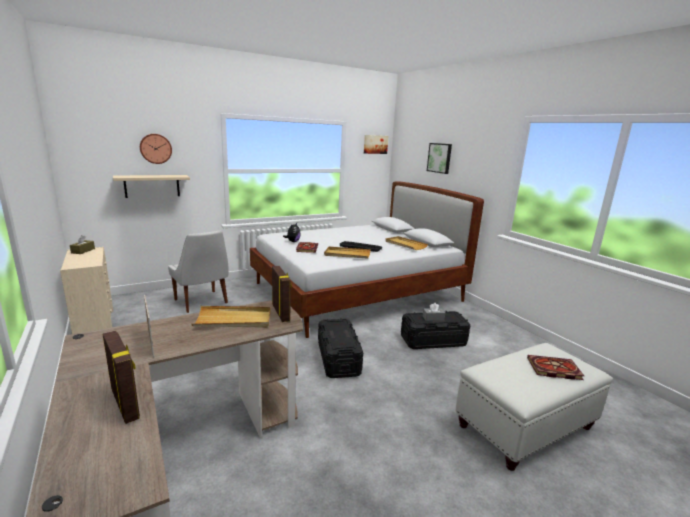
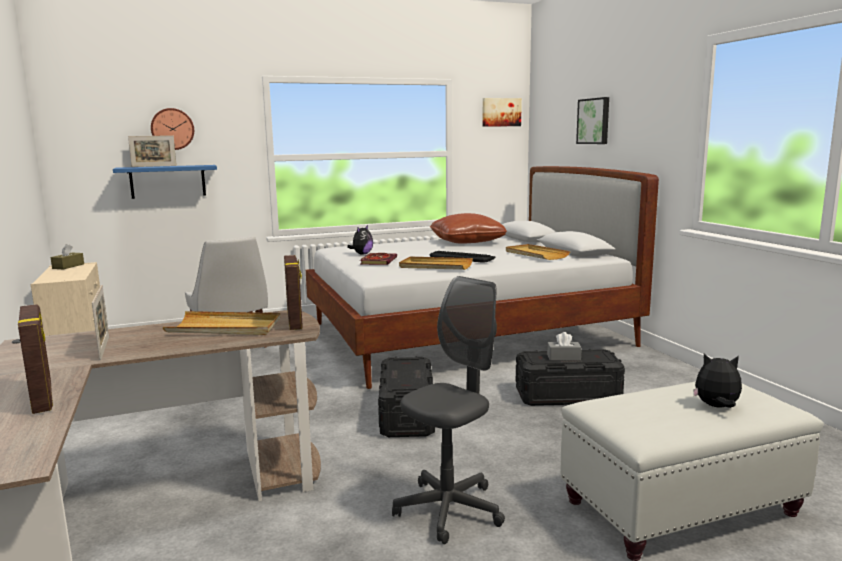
camera: 10 degrees right, 5 degrees down
beige shelf [113,175,190,198] -> blue shelf [113,165,217,199]
book [527,355,584,380] -> plush toy [693,354,742,408]
none -> picture frame [128,135,177,167]
none -> grey office chair [392,276,505,544]
none -> brown pillow [430,213,507,243]

